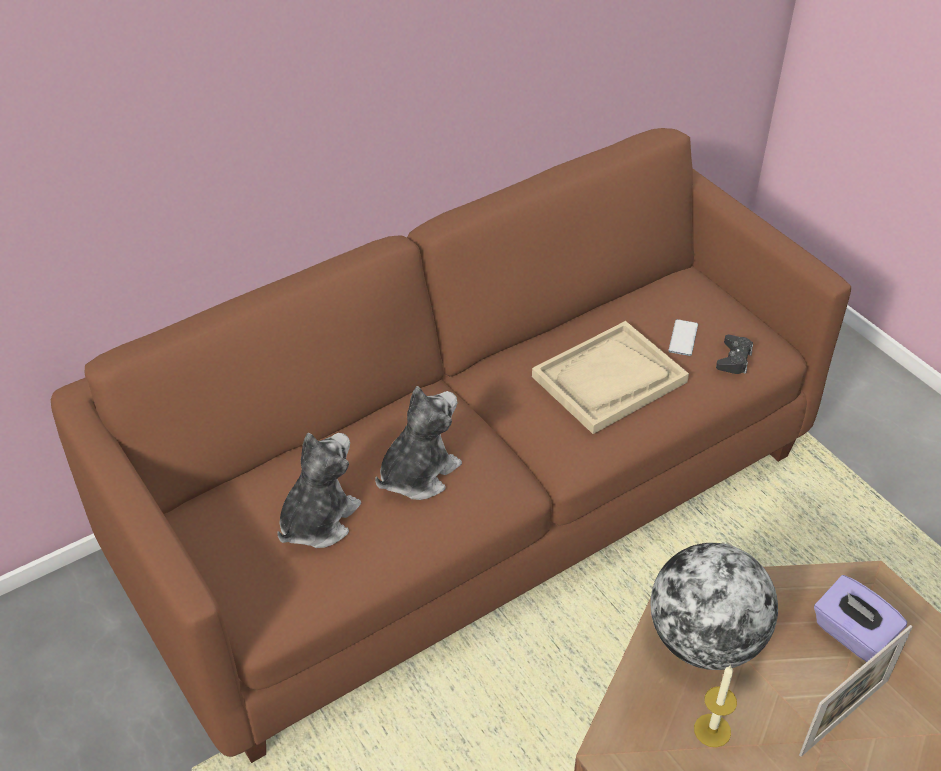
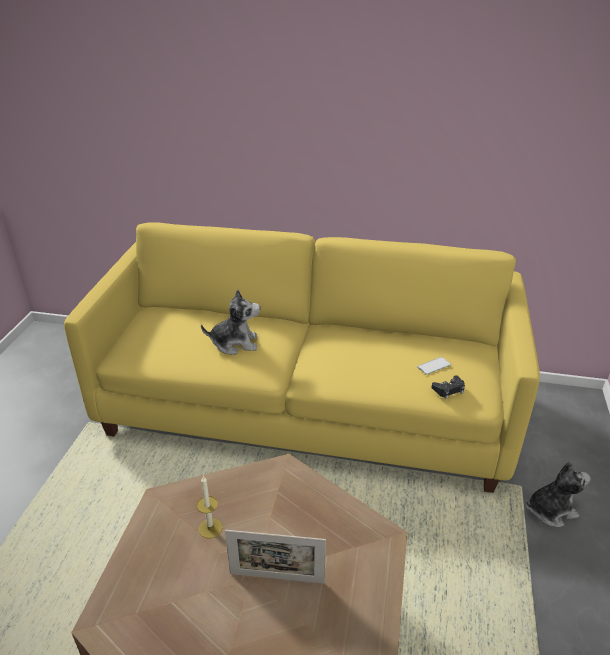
camera: 45 degrees right, 10 degrees down
brown sofa [51,128,851,763] -> yellow sofa [64,223,540,493]
plush toy [277,433,361,548] -> plush toy moved to [525,462,591,527]
beige tray [532,321,689,434] -> none
globe [650,543,778,670] -> none
purple tissue box [814,575,907,662] -> none

